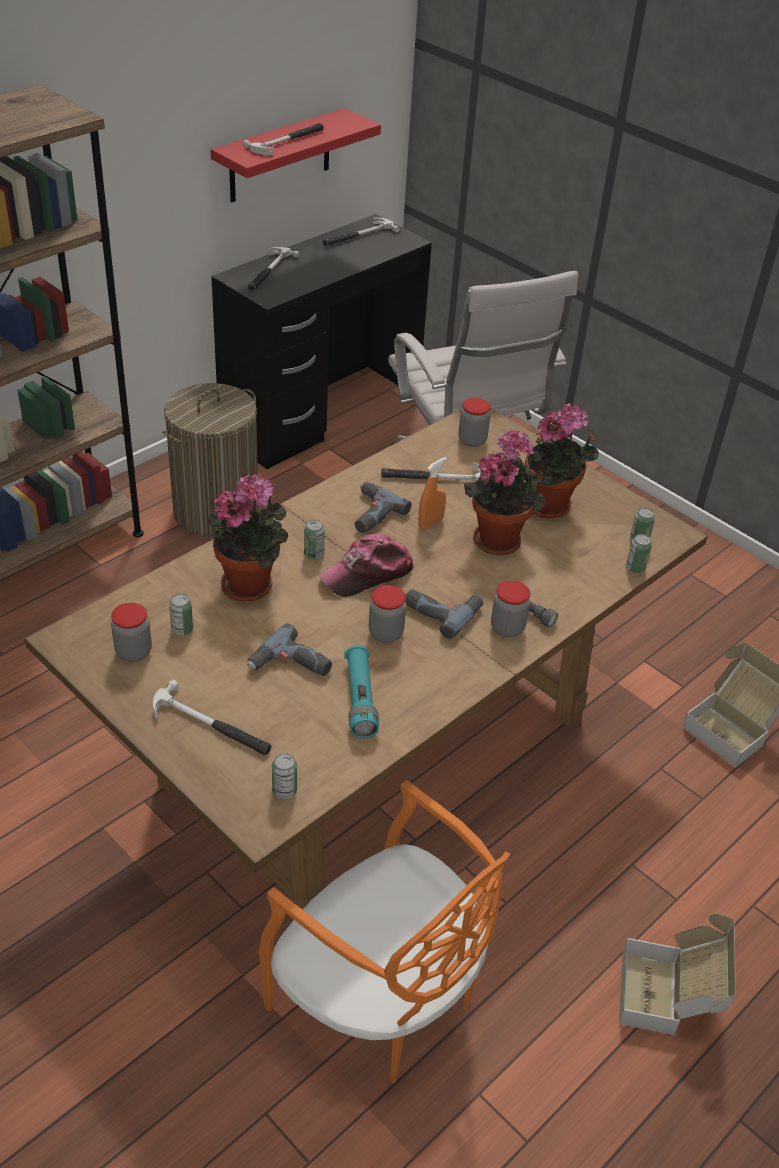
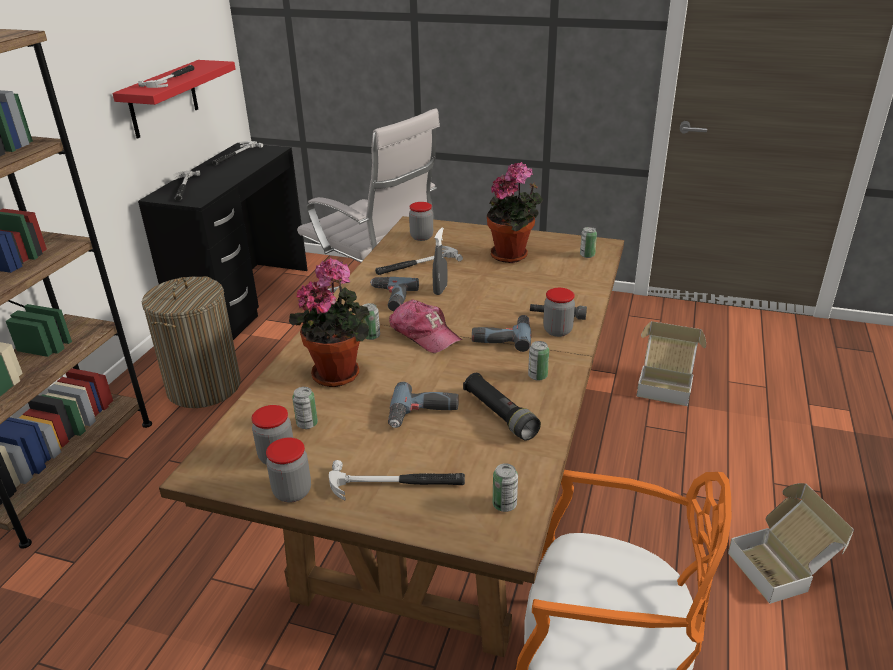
camera: 25 degrees left, 10 degrees down
cap [319,533,414,597] -> cap turned 75 degrees counterclockwise [389,300,462,353]
turquoise flashlight [344,645,379,739] -> black flashlight [463,373,541,441]
jar [369,585,406,643] -> jar moved to [266,438,311,502]
orange spray bottle [418,457,447,530] -> grey spray bottle [432,227,447,295]
potted plant [464,429,546,555] -> none
can [626,534,652,573] -> can moved to [528,341,549,381]

